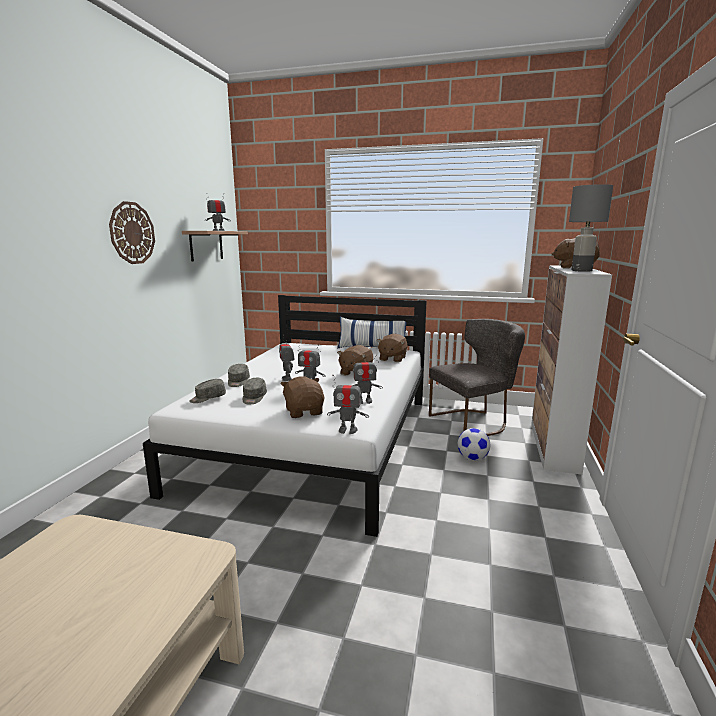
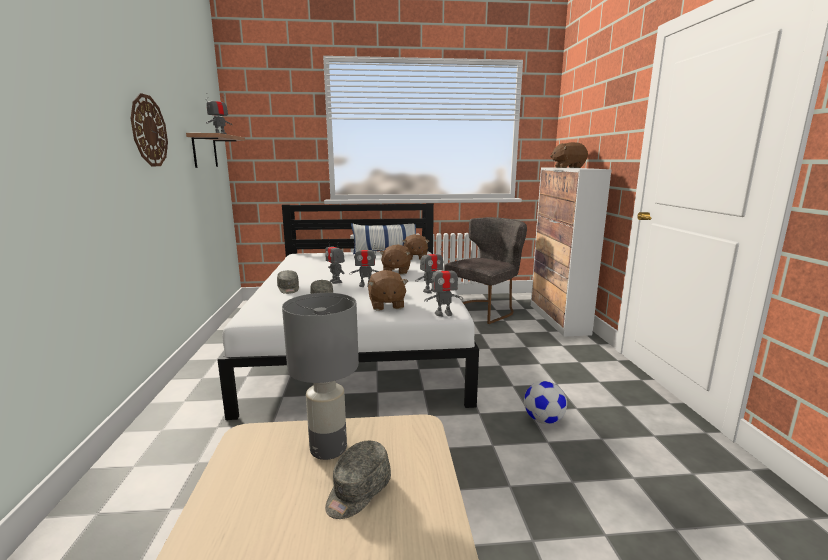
camera: 20 degrees left, 0 degrees up
grey cap [189,379,226,403] -> grey cap moved to [325,441,391,519]
brown plush toy [280,376,324,418] -> brown plush toy turned 150 degrees counterclockwise [368,270,408,311]
football [458,428,490,461] -> football moved to [524,381,567,424]
grey table lamp [569,184,613,272] -> grey table lamp moved to [282,293,359,460]

